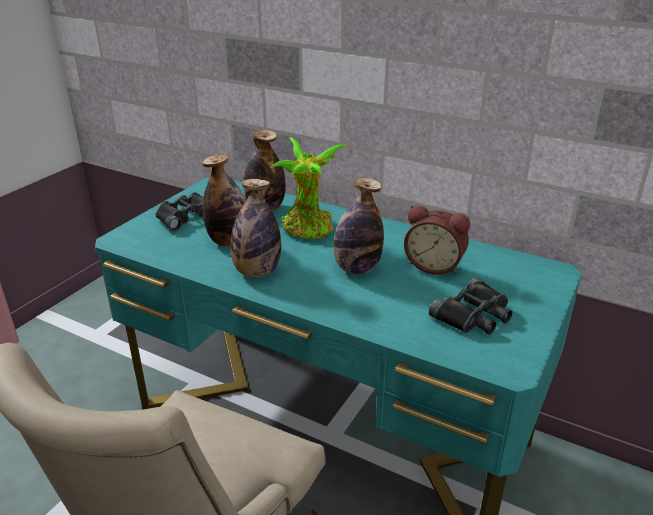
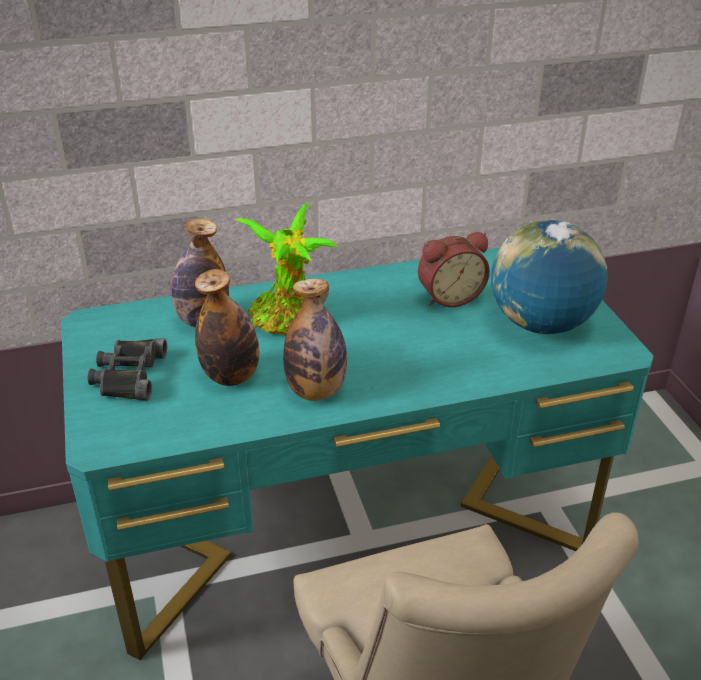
camera: 45 degrees left, 5 degrees up
bottle [334,177,384,275] -> none
black binoculars [429,278,512,335] -> globe [491,220,608,334]

